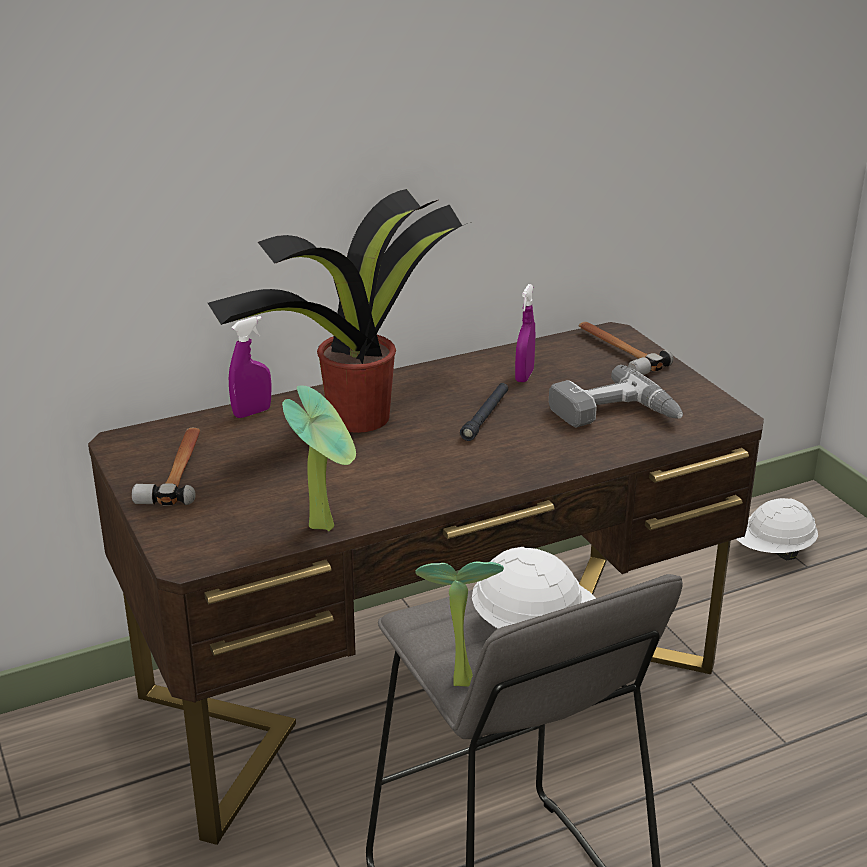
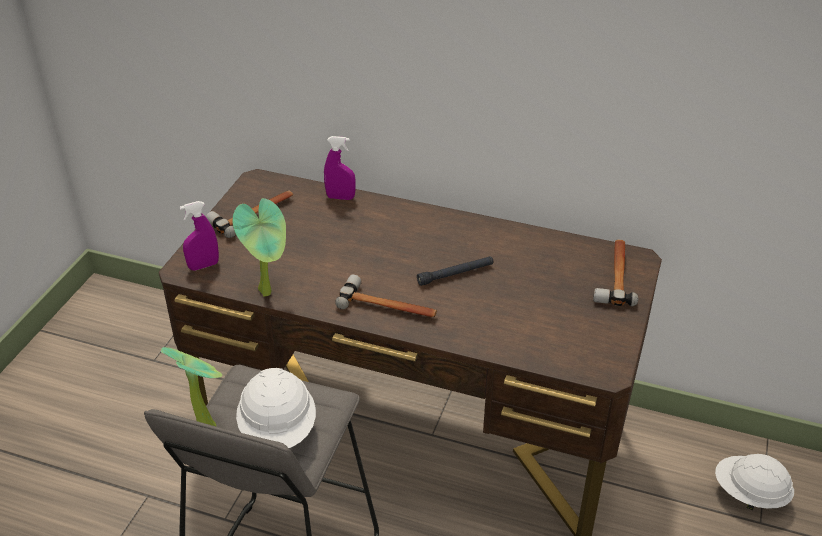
camera: 45 degrees right, 10 degrees up
potted plant [208,189,471,433] -> none
purple spray bottle [515,284,535,382] -> purple spray bottle moved to [180,201,219,270]
power drill [549,365,683,428] -> none
none -> hammer [335,275,437,317]

